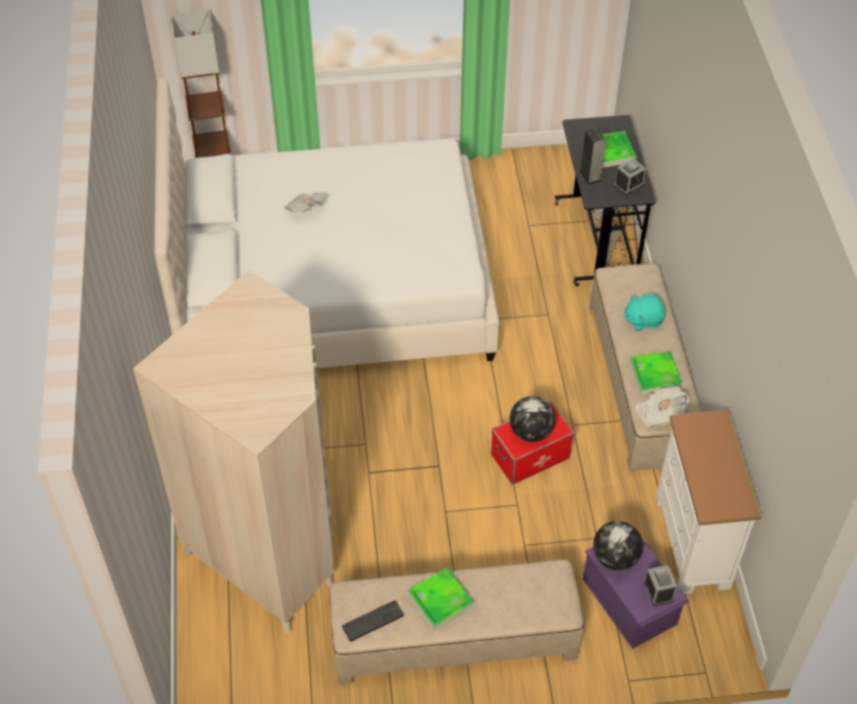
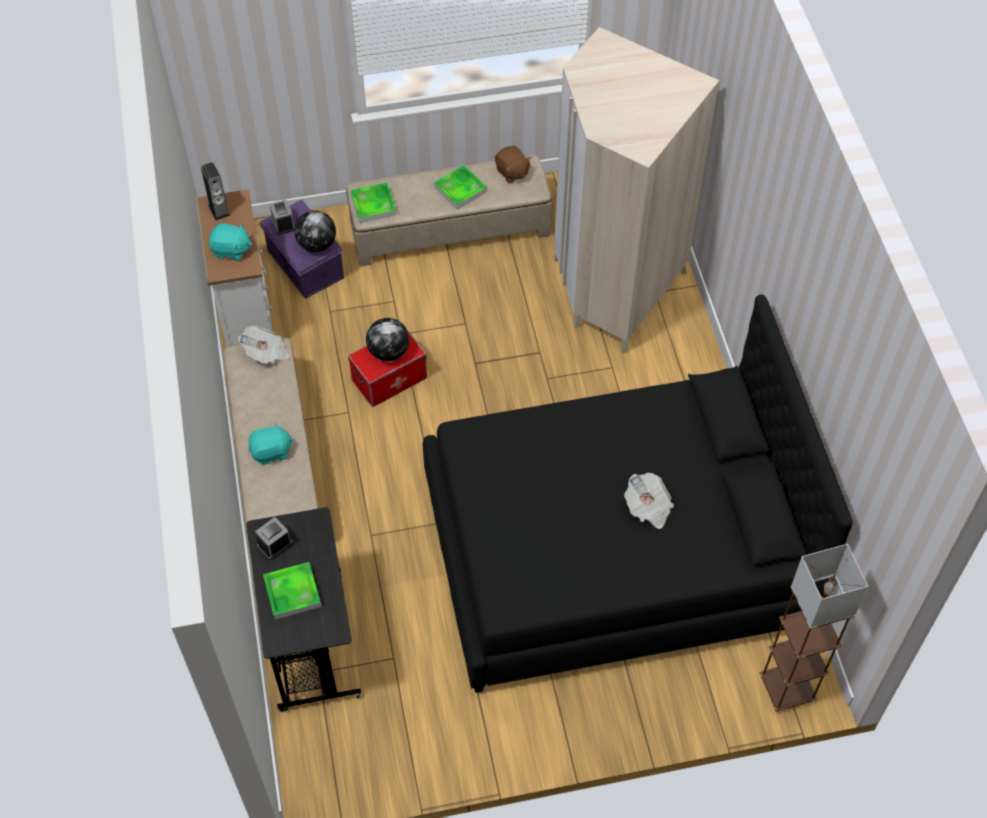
camera: 175 degrees right, 5 degrees up
white bed [154,77,500,368] -> black bed [423,294,853,693]
keyboard [342,600,404,642] -> brown plush toy [495,146,531,183]
speaker [579,127,606,185] -> speaker moved to [201,162,230,220]
tray [629,351,682,395] -> tray moved to [350,182,397,223]
none -> turquoise plush toy [209,223,252,261]

